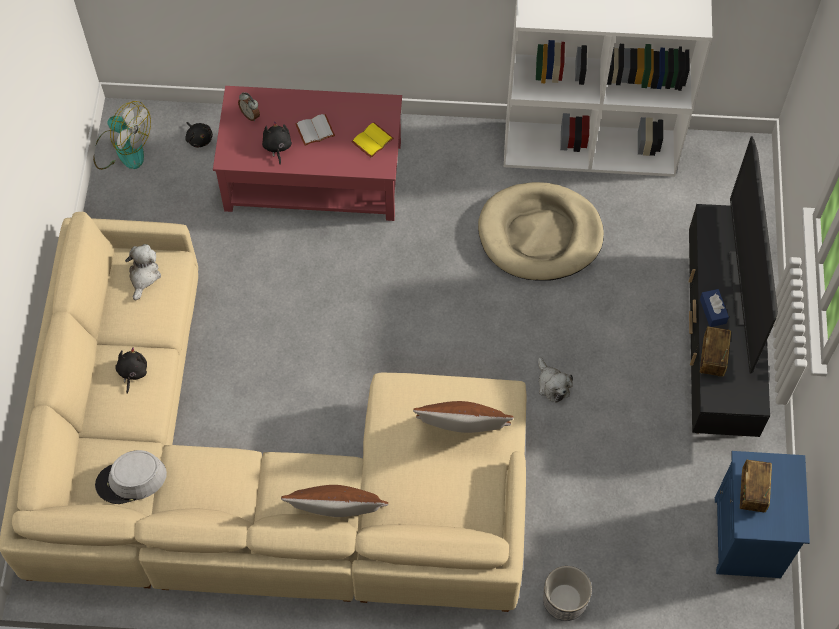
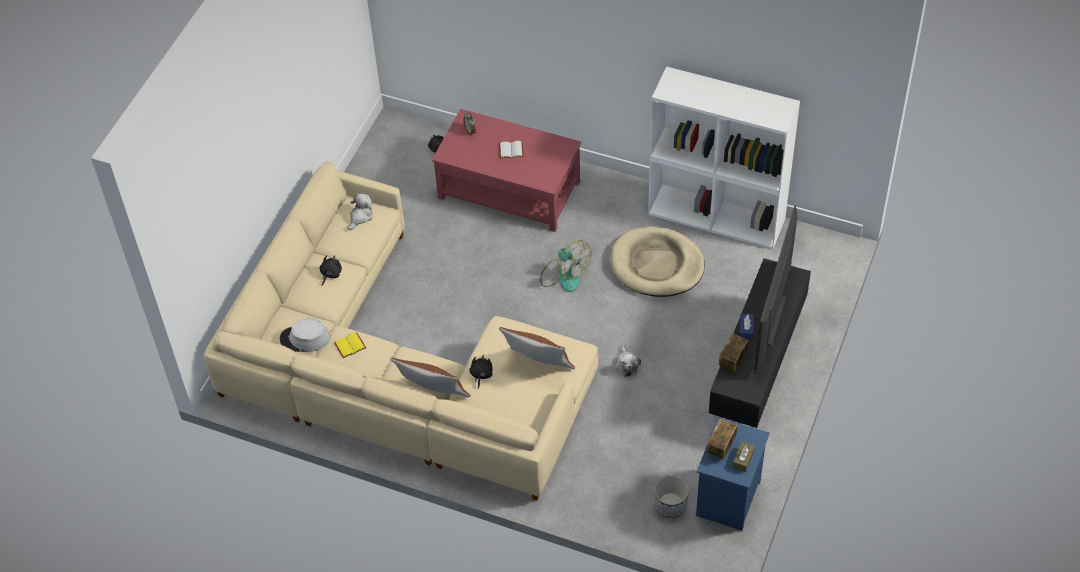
camera: 20 degrees right, 10 degrees down
fan [93,101,151,170] -> fan moved to [540,240,591,292]
black plush toy [262,121,292,165] -> black plush toy moved to [469,355,493,389]
yellow book [351,122,394,158] -> yellow book moved to [334,332,366,359]
planter [543,566,592,621] -> planter moved to [654,475,689,518]
none -> brown tissue box [733,442,755,472]

